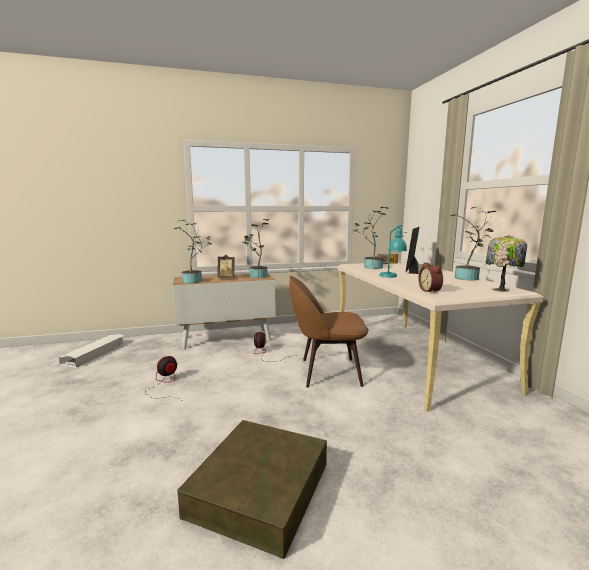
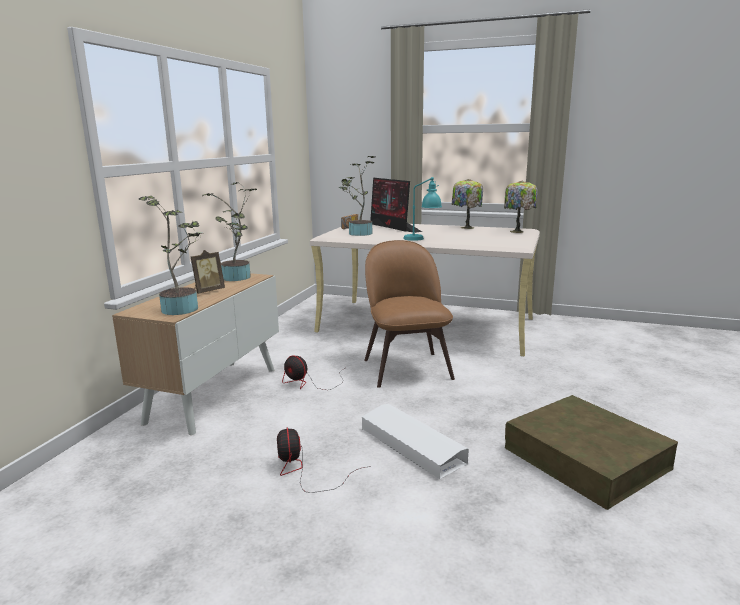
camera: 55 degrees left, 5 degrees up
white storage box [59,334,124,367] -> white storage box moved to [362,404,469,479]
brown chair [289,276,369,387] -> brown chair turned 135 degrees clockwise [364,240,455,388]
alarm clock [418,263,443,294] -> none
potted plant [450,207,496,280] -> table lamp [452,179,483,229]

